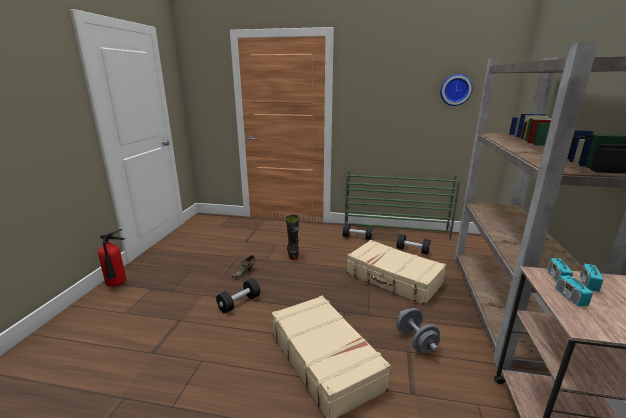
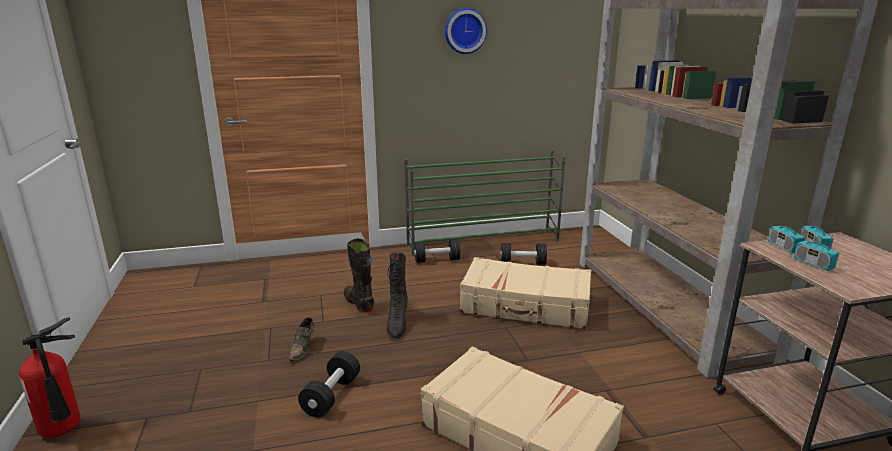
camera: 25 degrees left, 0 degrees up
grey dumbbell [397,308,440,353] -> none
wall clock [440,74,473,106] -> wall clock moved to [445,8,487,54]
none -> black boot [387,252,408,339]

